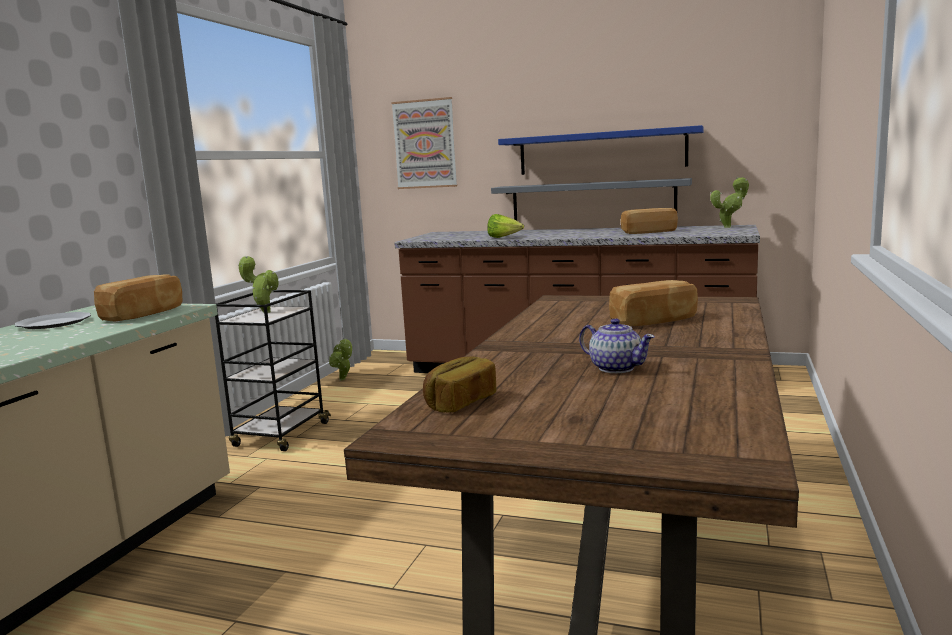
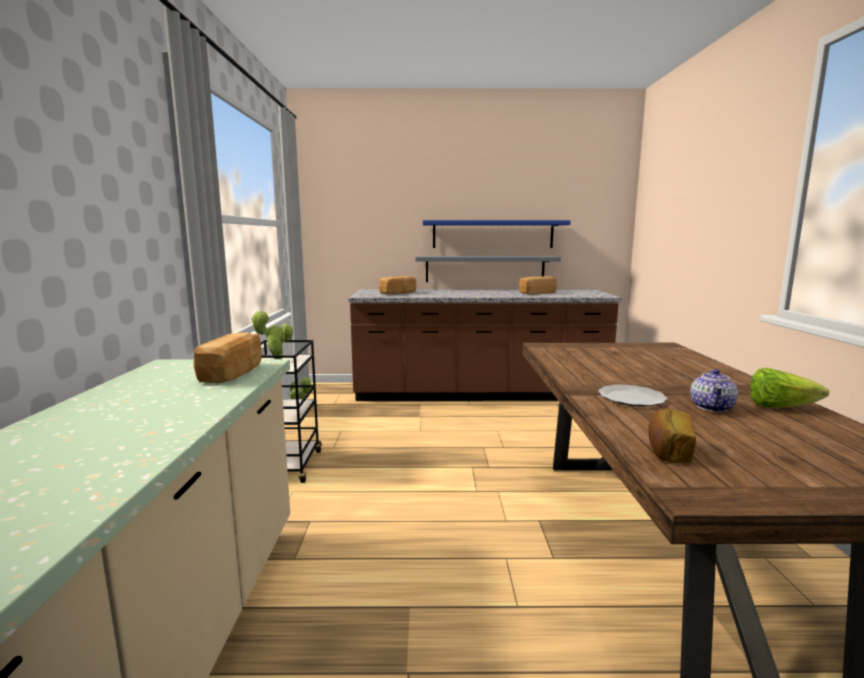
camera: 20 degrees left, 0 degrees up
plate [15,312,91,329] -> plate moved to [598,385,667,406]
picture [391,97,457,189] -> none
lettuce [487,214,524,238] -> lettuce moved to [750,368,829,407]
teapot [579,318,655,373] -> teapot turned 90 degrees clockwise [690,369,738,412]
bread [609,280,698,326] -> bread moved to [379,276,417,294]
potted plant [710,177,749,228] -> none

